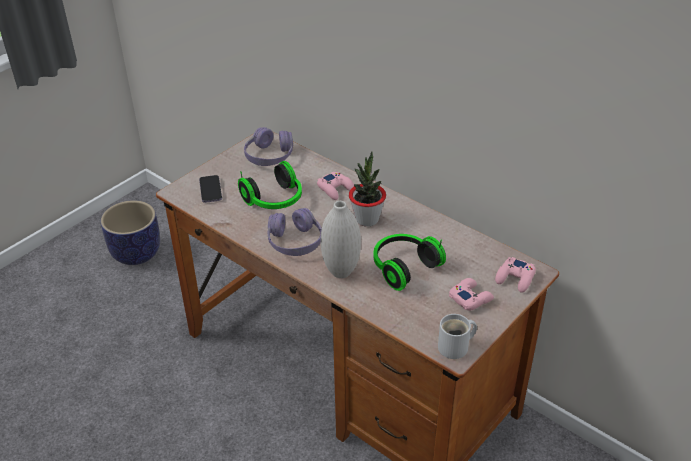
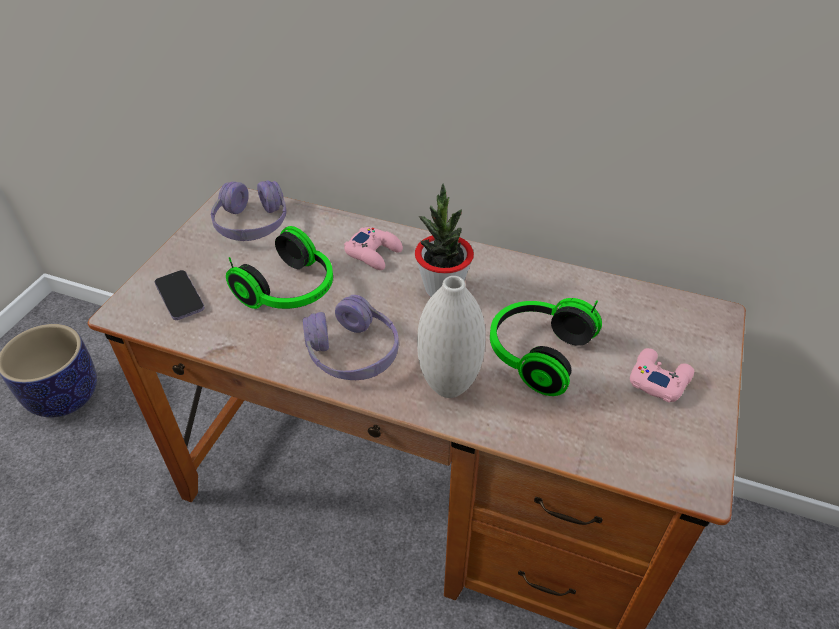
camera: 20 degrees left, 5 degrees up
white mug [438,314,477,359] -> none
pink game controller [495,257,536,293] -> none

